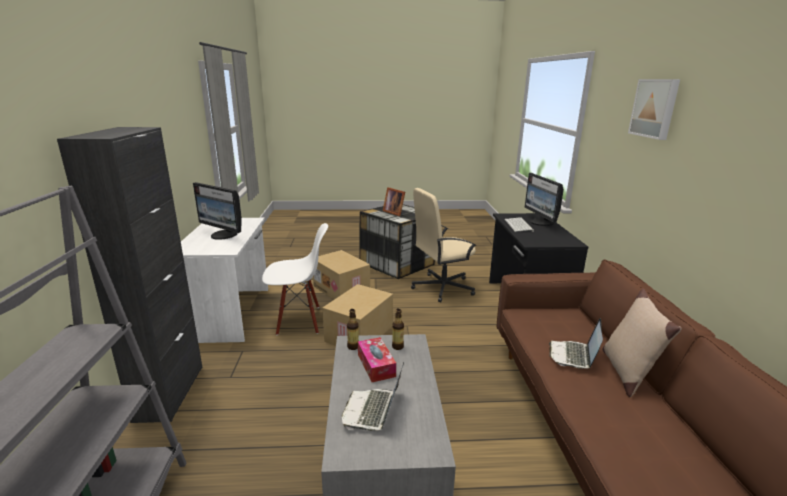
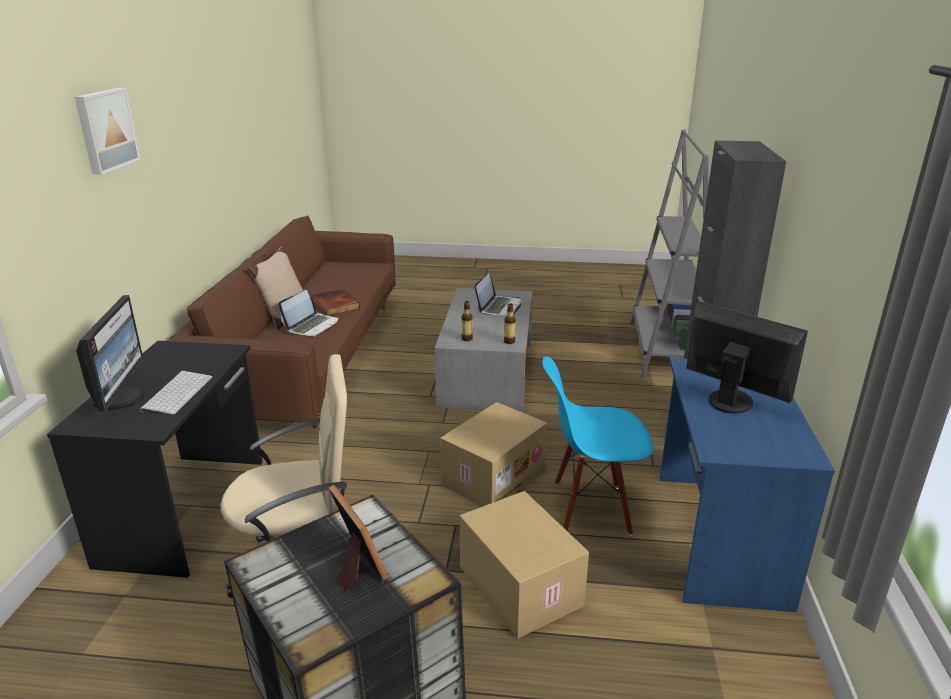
camera: 170 degrees left, 5 degrees up
white desk [181,218,268,343] -> blue desk [659,358,835,612]
white chair [262,223,328,335] -> blue chair [542,356,653,536]
tissue box [358,337,396,382] -> none
none -> book [312,289,360,315]

